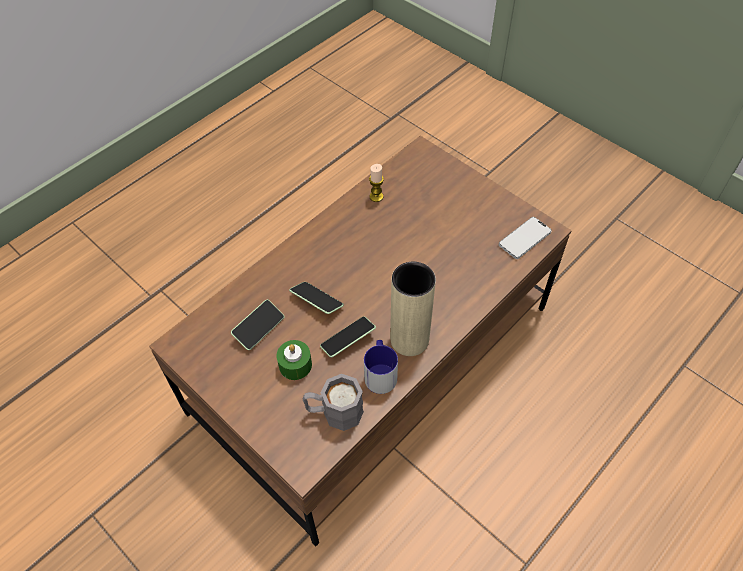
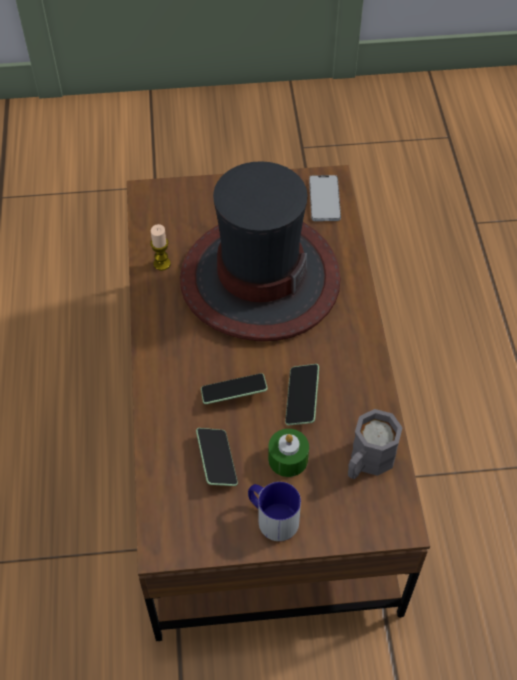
camera: 50 degrees left, 0 degrees up
mug [364,340,398,394] -> mug moved to [248,482,301,541]
beige vase [390,262,436,356] -> none
none -> hat [180,161,341,341]

